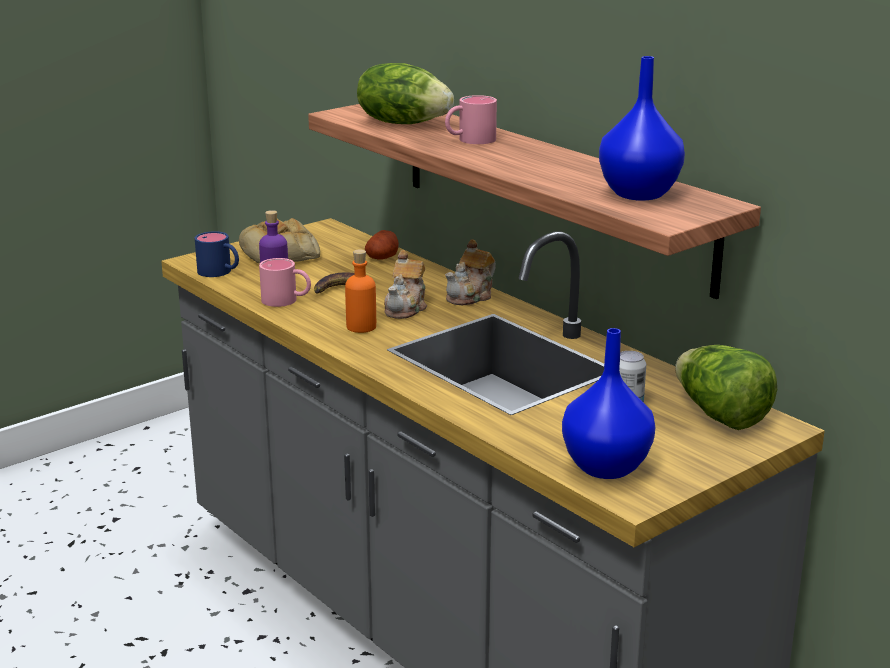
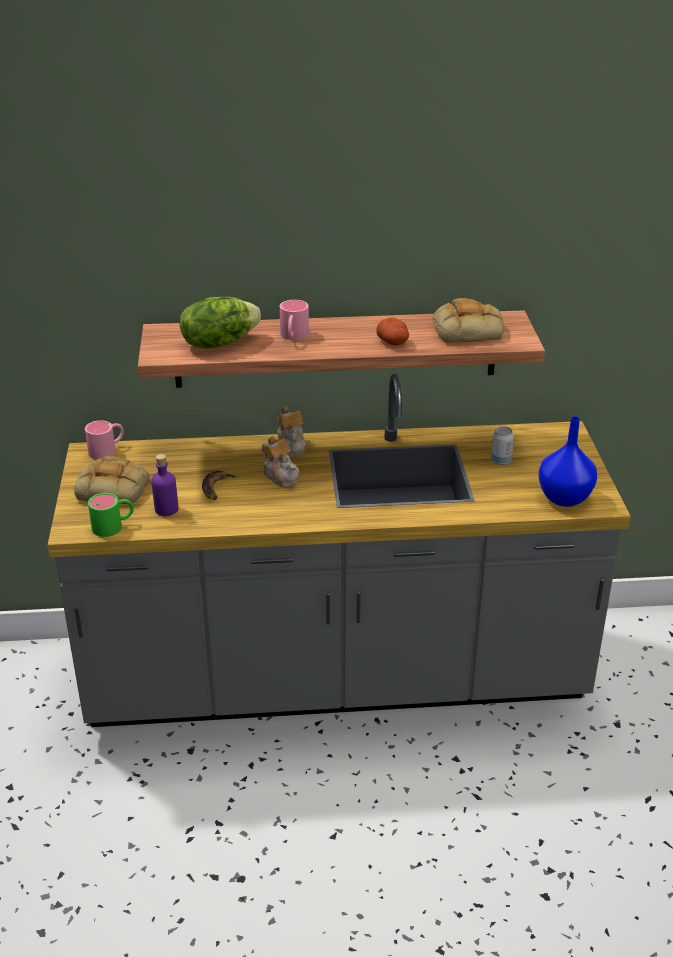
camera: 55 degrees left, 10 degrees up
blue mug [195,231,239,277] -> green mug [88,493,134,537]
pink mug [259,258,311,307] -> pink mug moved to [85,420,124,460]
orange bottle [345,250,376,333] -> none
potato [365,230,399,260] -> potato moved to [377,318,409,345]
blue vase [599,56,685,201] -> bread [433,298,504,343]
lettuce [675,345,777,430] -> none

